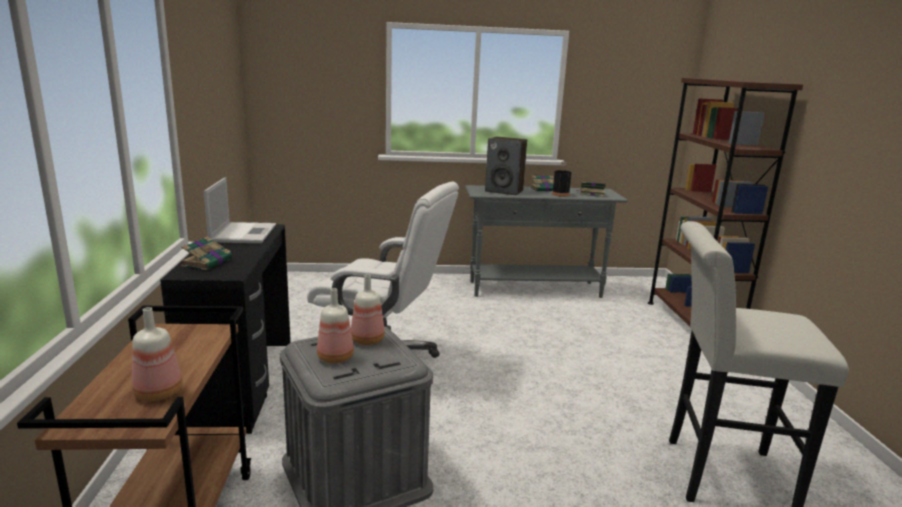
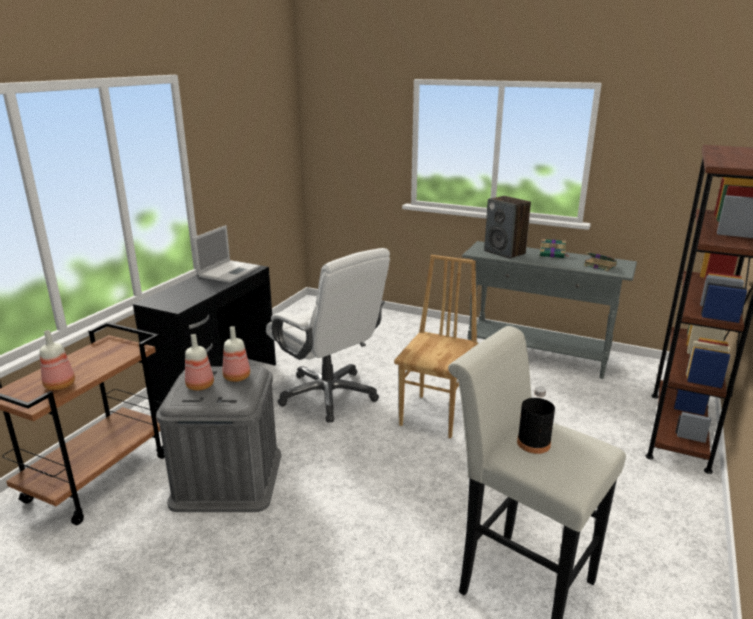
camera: 30 degrees right, 5 degrees up
book [181,236,232,270] -> none
black bottle [552,161,572,197] -> black bottle moved to [517,387,555,454]
none -> brown chair [394,255,478,438]

